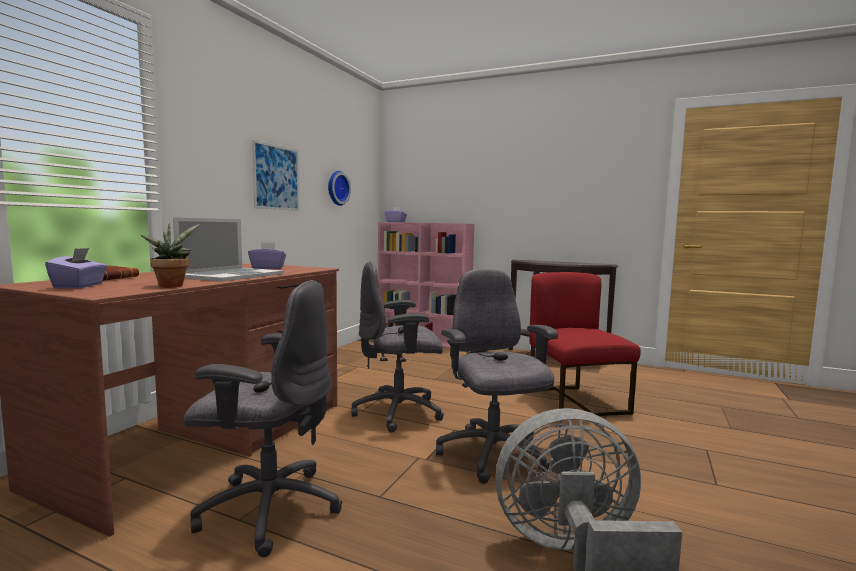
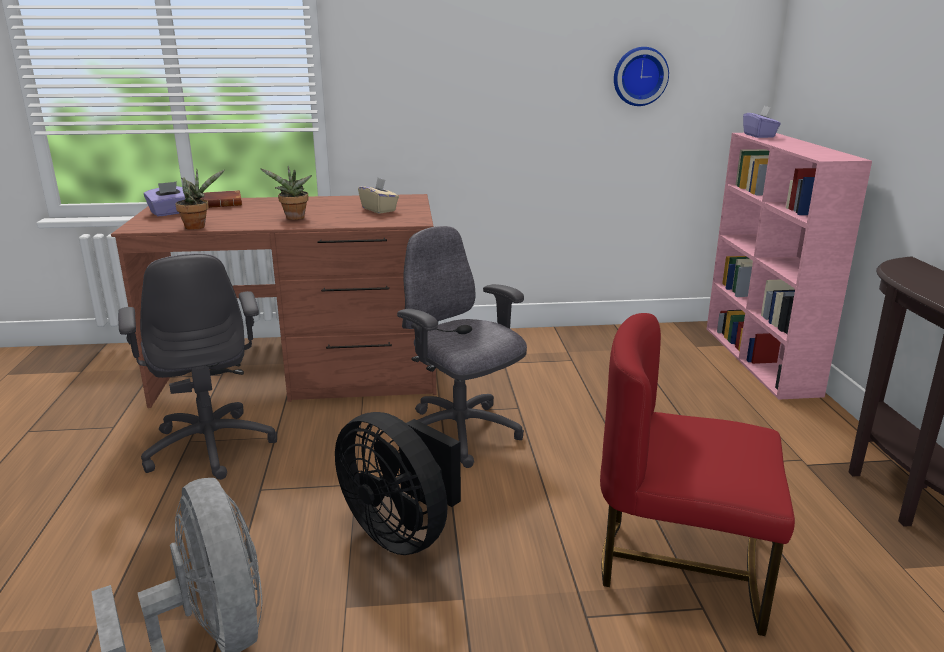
camera: 60 degrees right, 15 degrees up
laptop [173,217,284,282] -> potted plant [260,166,312,220]
purple tissue box [248,242,286,269] -> beige tissue box [358,178,399,214]
picture [252,140,299,211] -> none
grey office chair [436,269,558,484] -> black fan [335,412,461,555]
red chair [529,272,641,421] -> red chair turned 120 degrees counterclockwise [600,313,795,636]

